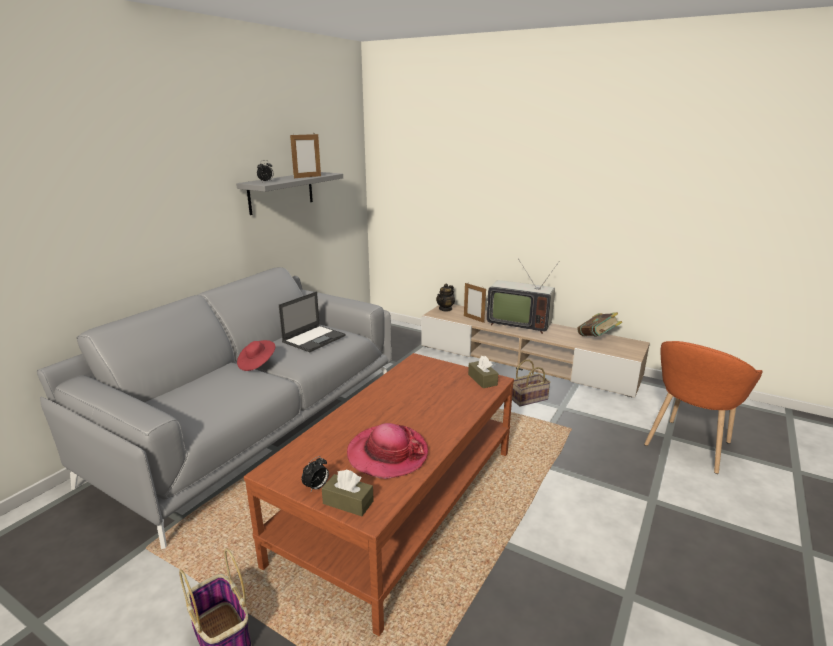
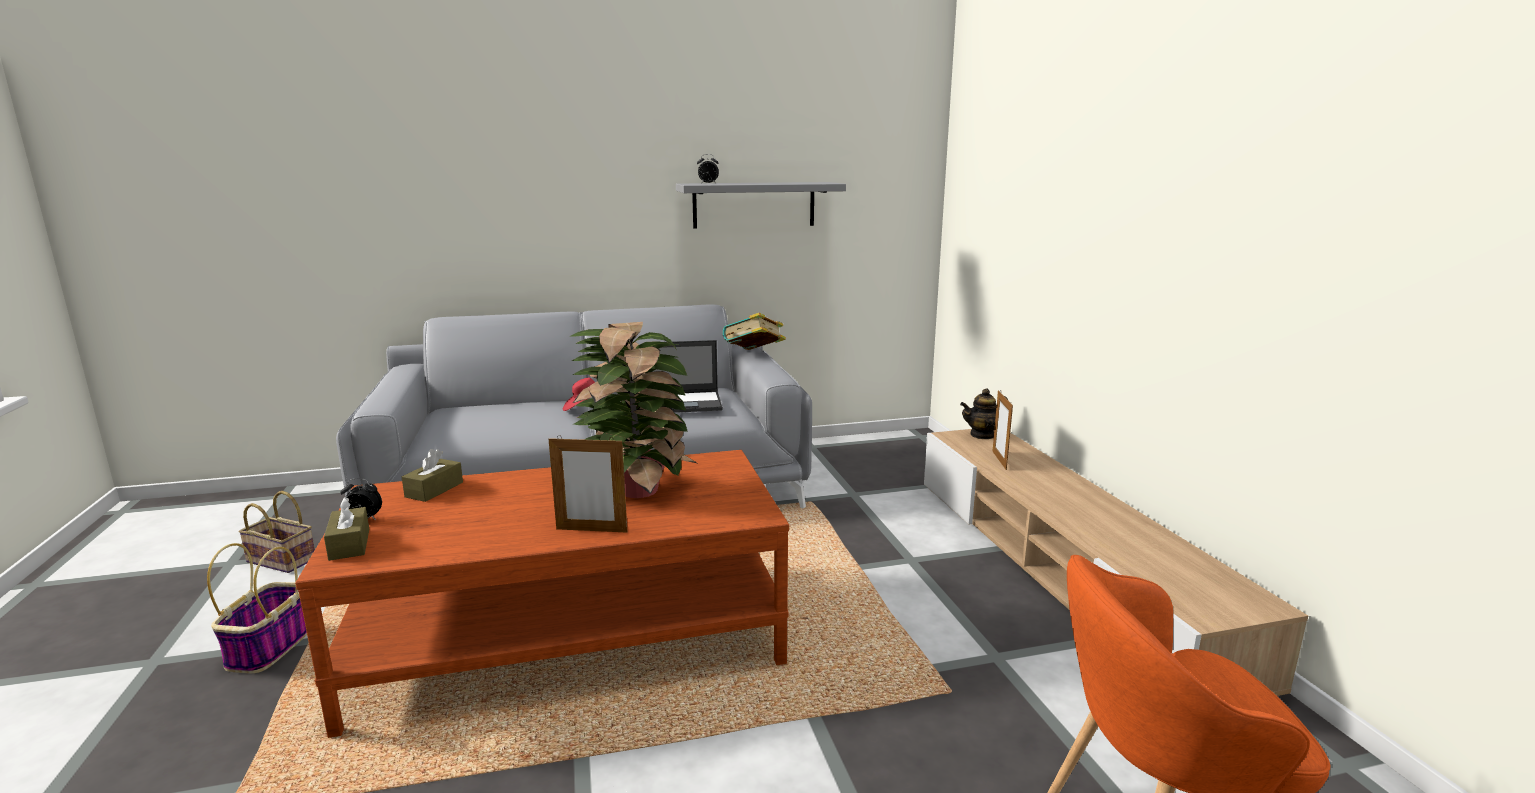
camera: 45 degrees right, 5 degrees down
picture frame [290,133,321,178] -> picture frame moved to [549,435,627,533]
hat [347,423,428,479] -> none
brown tissue box [468,356,498,388] -> brown tissue box moved to [402,449,463,502]
television [487,260,559,334] -> none
basket [512,360,550,406] -> basket moved to [238,491,315,573]
book [577,312,622,336] -> book moved to [722,313,786,350]
none -> potted plant [569,322,697,498]

